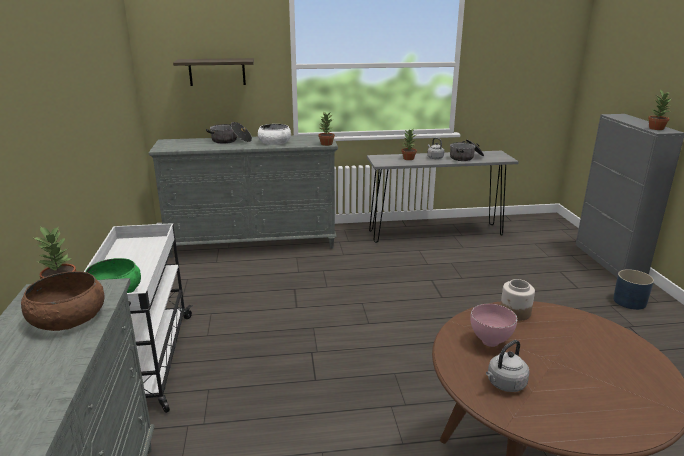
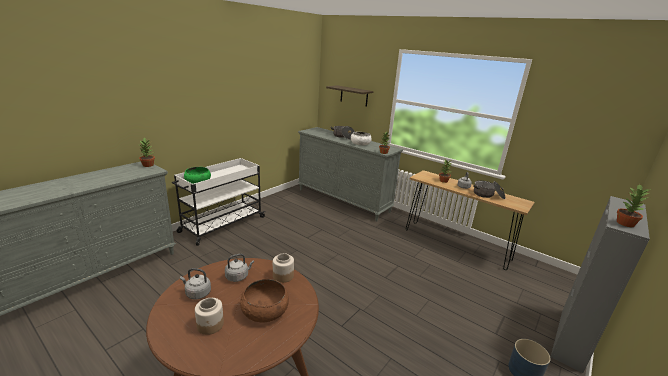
camera: 45 degrees right, 0 degrees up
brown bowl [21,271,105,331] -> brown bowl moved to [240,279,289,322]
grey console table [367,151,519,243] -> brown console table [406,170,535,270]
pink bowl [471,303,518,347] -> grey kettle [225,254,254,282]
none -> jar [195,298,224,335]

